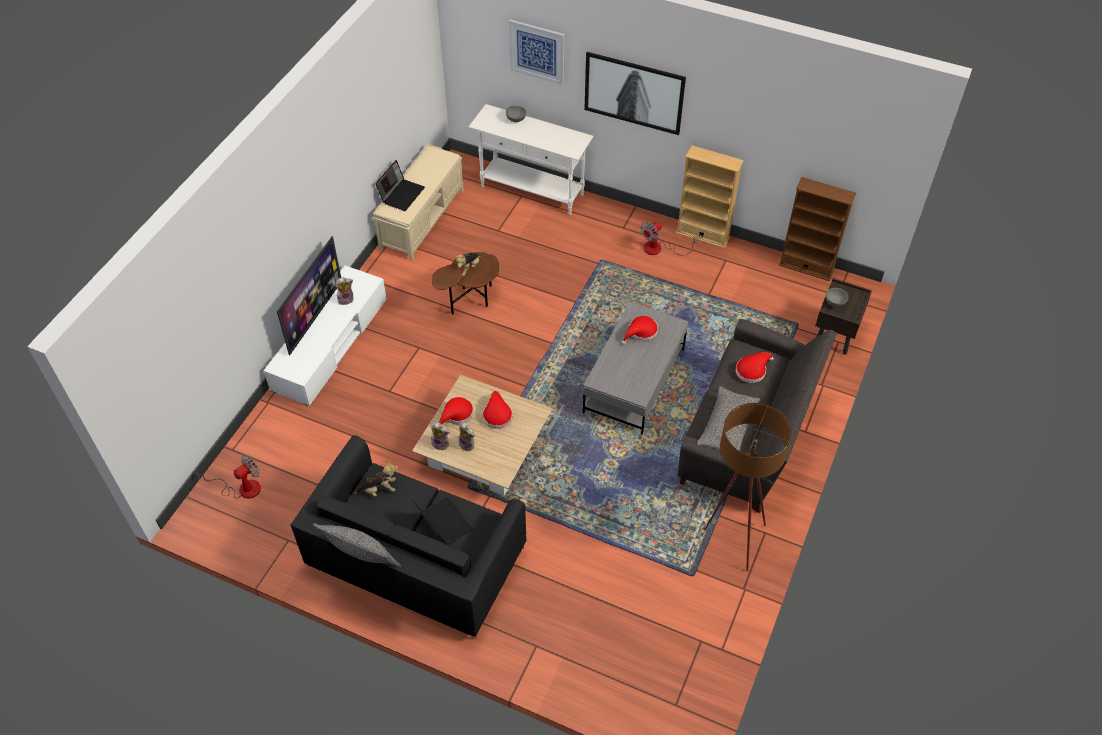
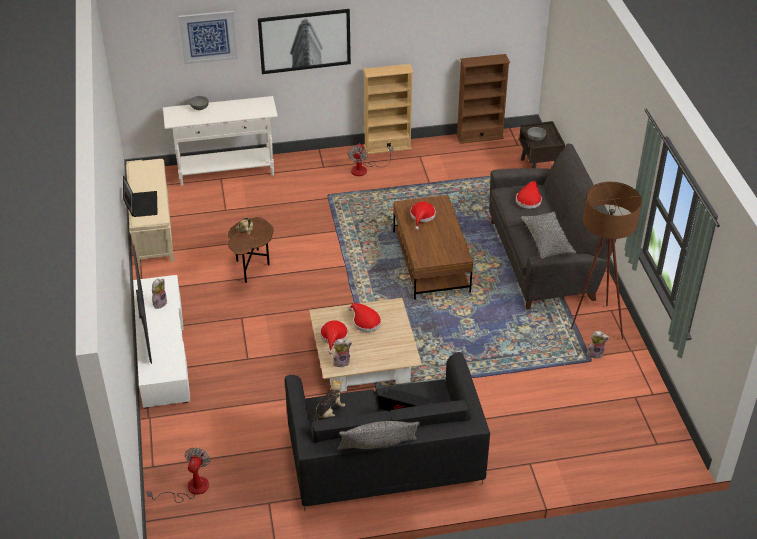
camera: 35 degrees left, 10 degrees down
plush toy [458,422,475,451] -> plush toy moved to [587,331,610,359]
grey coffee table [583,302,688,435] -> brown coffee table [393,195,473,300]

